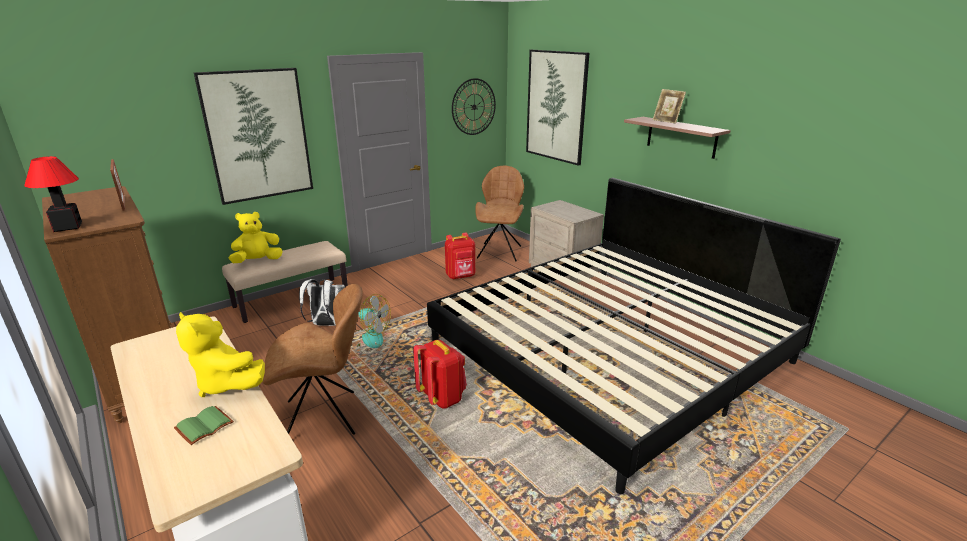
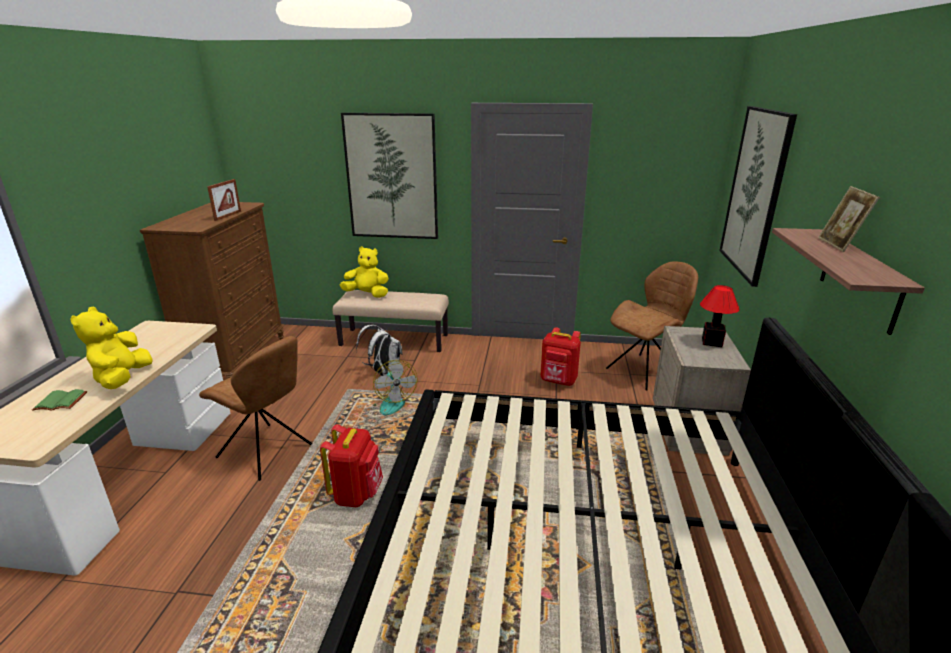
camera: 45 degrees right, 0 degrees up
table lamp [24,156,82,232] -> table lamp moved to [700,285,740,347]
wall clock [452,78,496,135] -> none

